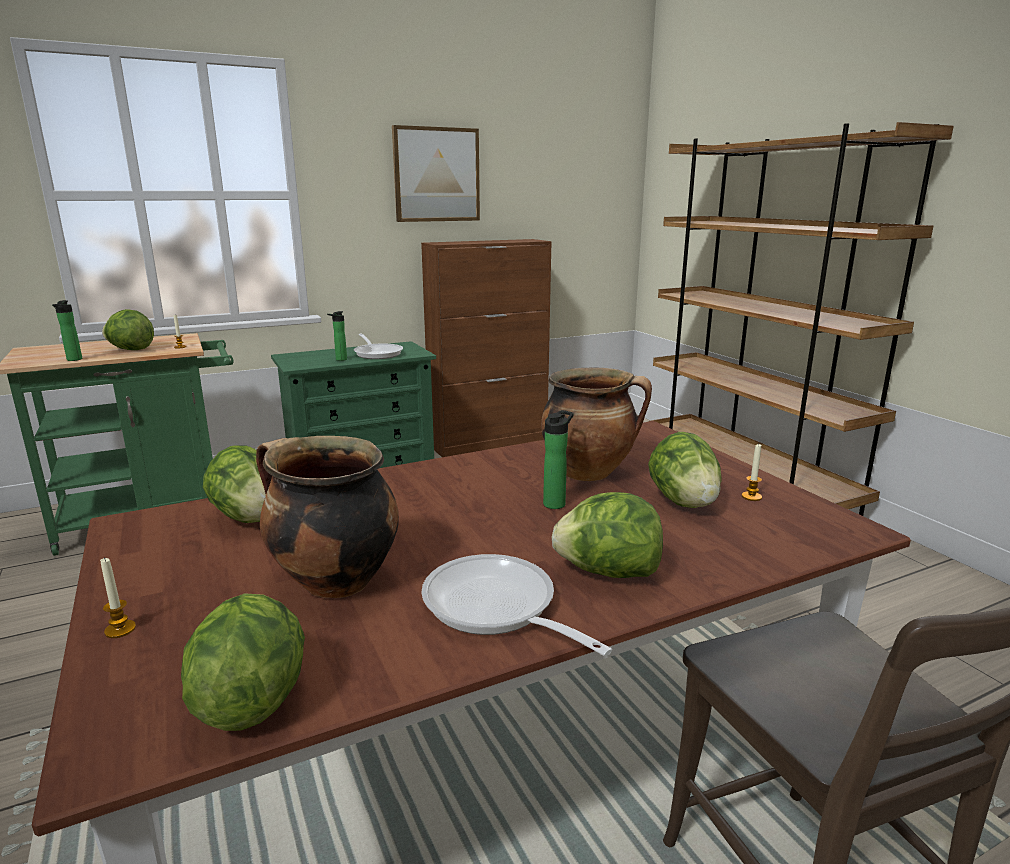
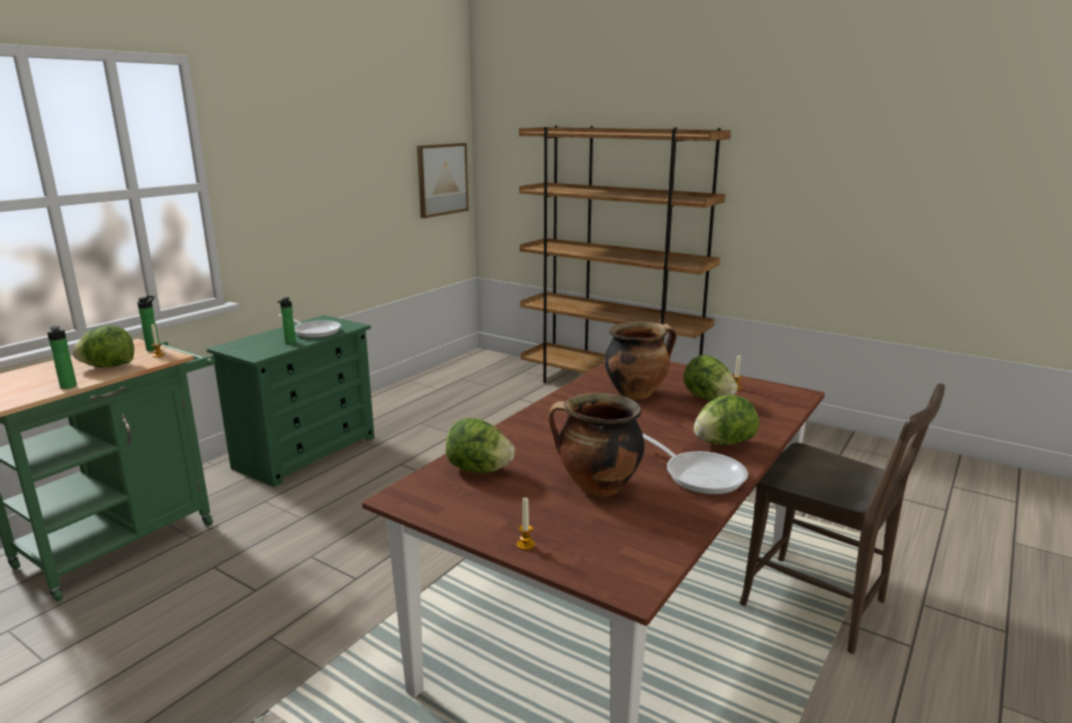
camera: 30 degrees left, 0 degrees up
lettuce [181,593,305,731] -> none
picture [392,125,480,222] -> picture moved to [417,143,469,218]
brown cabinet [421,239,552,457] -> none
frying pan [421,554,612,656] -> frying pan turned 150 degrees counterclockwise [642,433,748,494]
bottle [543,410,574,509] -> bottle moved to [137,296,160,351]

